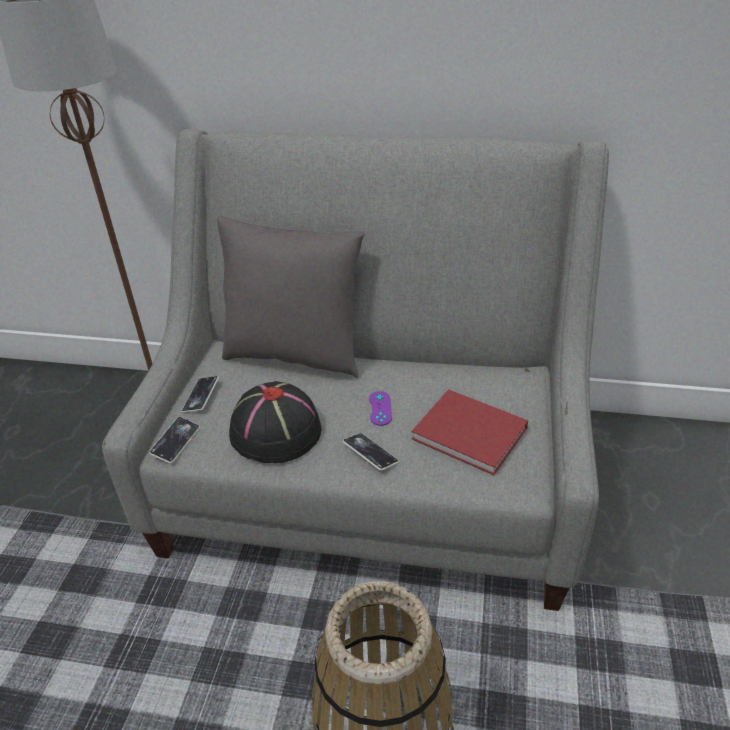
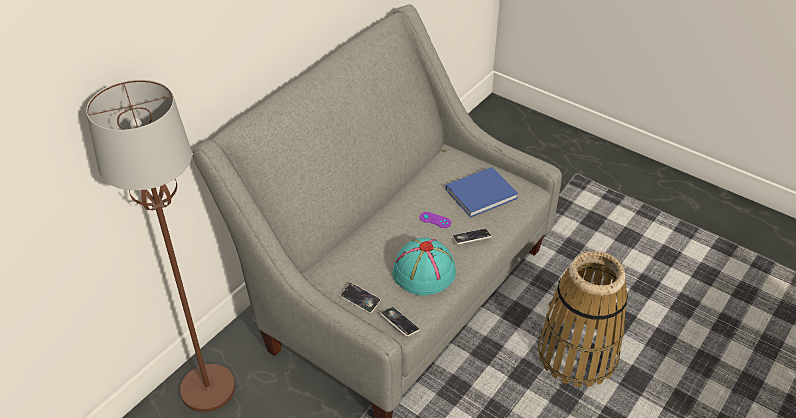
camera: 65 degrees left, 5 degrees up
grey pillow [217,216,365,378] -> none
black hat [229,381,322,463] -> turquoise hat [393,237,456,296]
red book [411,389,528,475] -> blue book [446,167,519,218]

